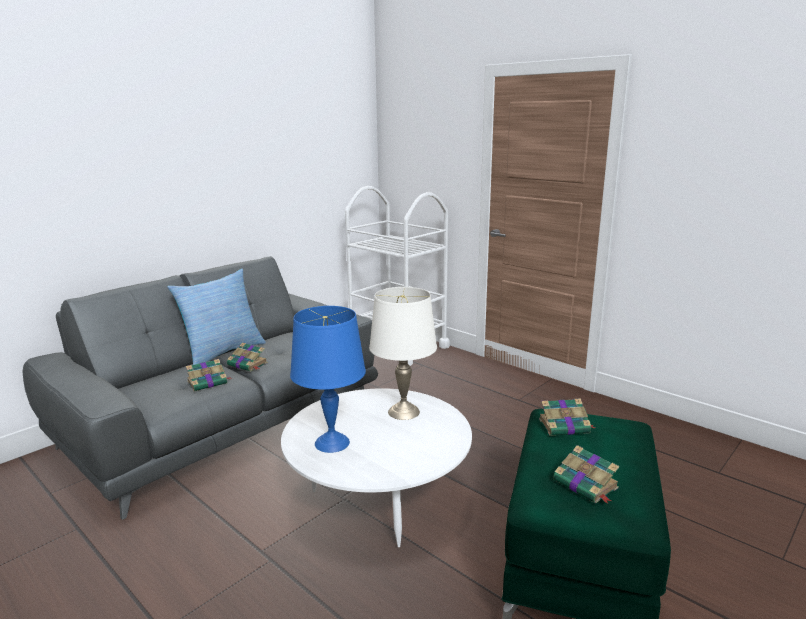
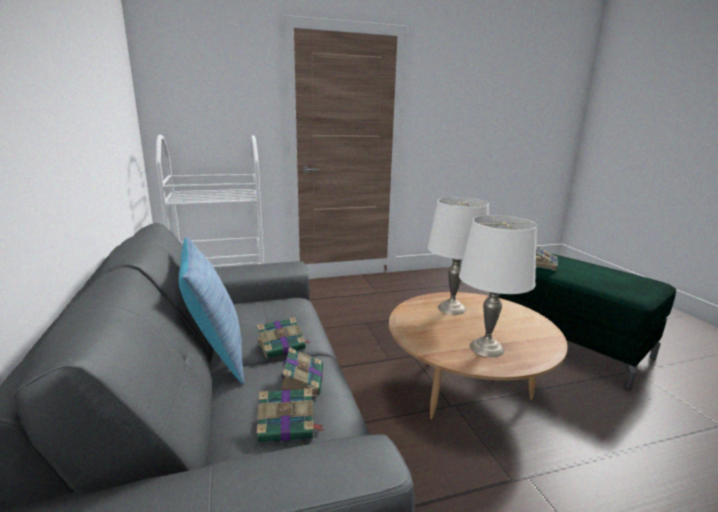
camera: 60 degrees left, 0 degrees up
white coffee table [281,388,472,547] -> brown coffee table [389,292,568,420]
blue table lamp [290,306,366,453] -> white table lamp [459,215,537,357]
book [553,445,619,504] -> book moved to [257,388,324,442]

